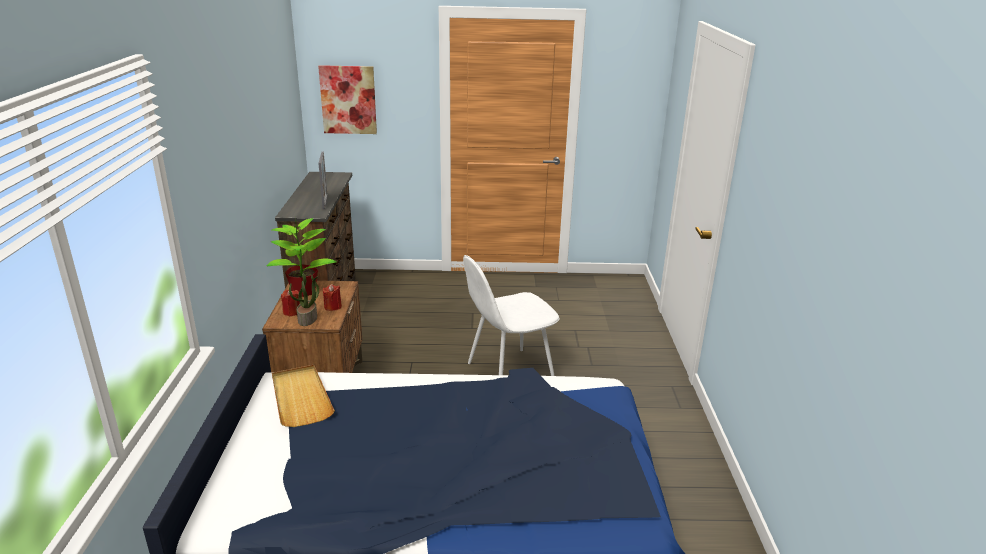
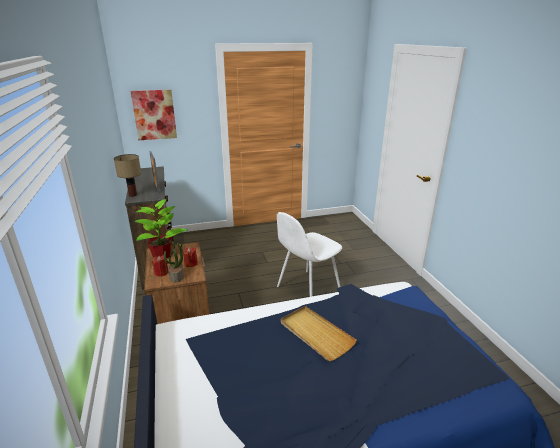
camera: 15 degrees left, 0 degrees up
beige tray [272,365,335,427] -> beige tray moved to [281,306,357,361]
none -> table lamp [114,154,141,197]

